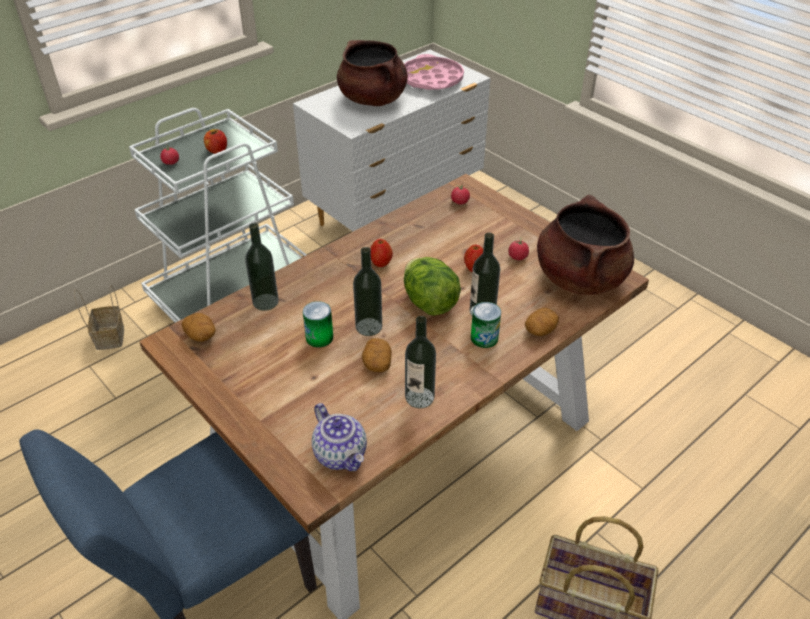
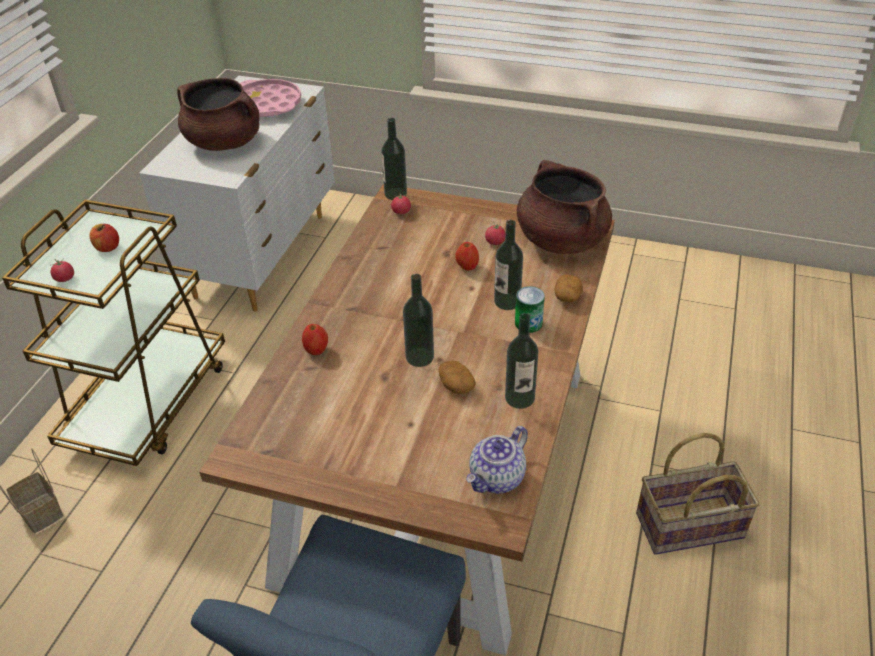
camera: 30 degrees left, 0 degrees up
white cart [129,108,307,323] -> brown cart [2,200,225,466]
potato [182,313,216,342] -> none
bottle [245,223,279,311] -> bottle moved to [381,118,407,200]
can [303,301,333,347] -> none
teapot [312,403,367,471] -> teapot turned 105 degrees clockwise [466,426,528,493]
apple [371,239,393,267] -> apple moved to [302,324,328,355]
lettuce [404,257,461,316] -> none

